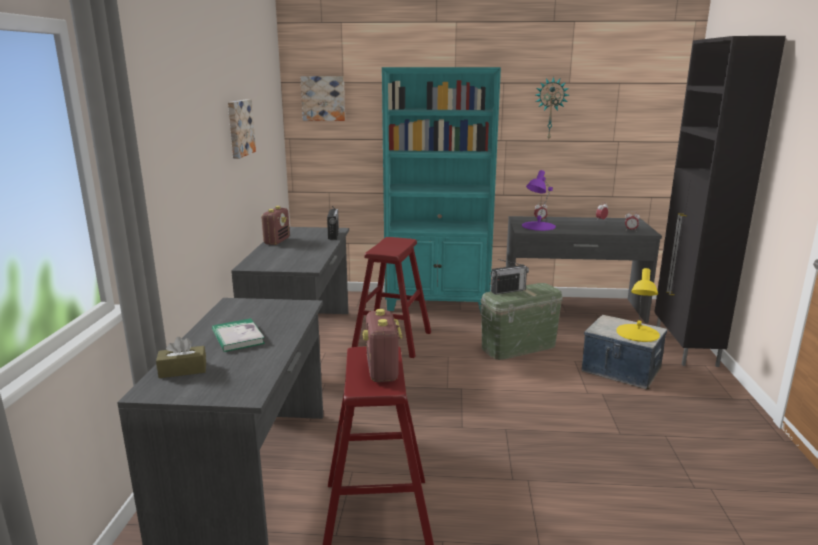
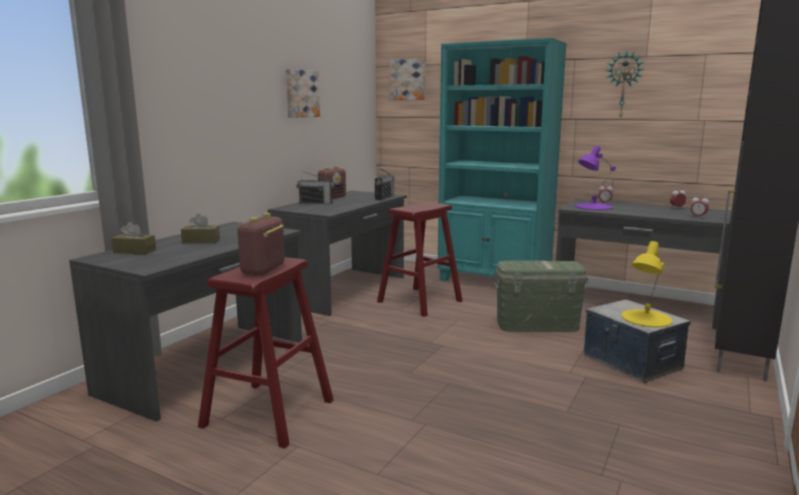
camera: 25 degrees right, 5 degrees down
book [212,318,265,352] -> brown tissue box [181,214,220,243]
radio [490,259,529,295] -> radio moved to [296,171,334,204]

